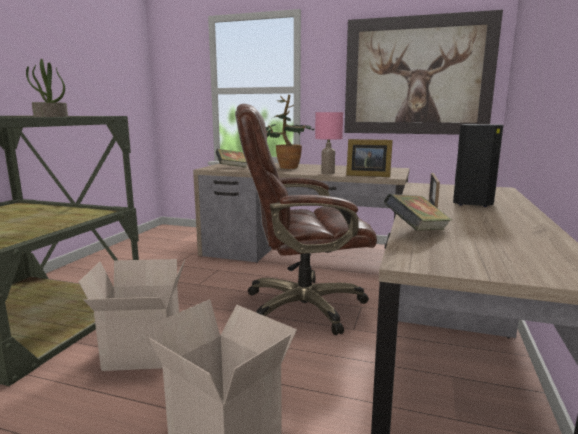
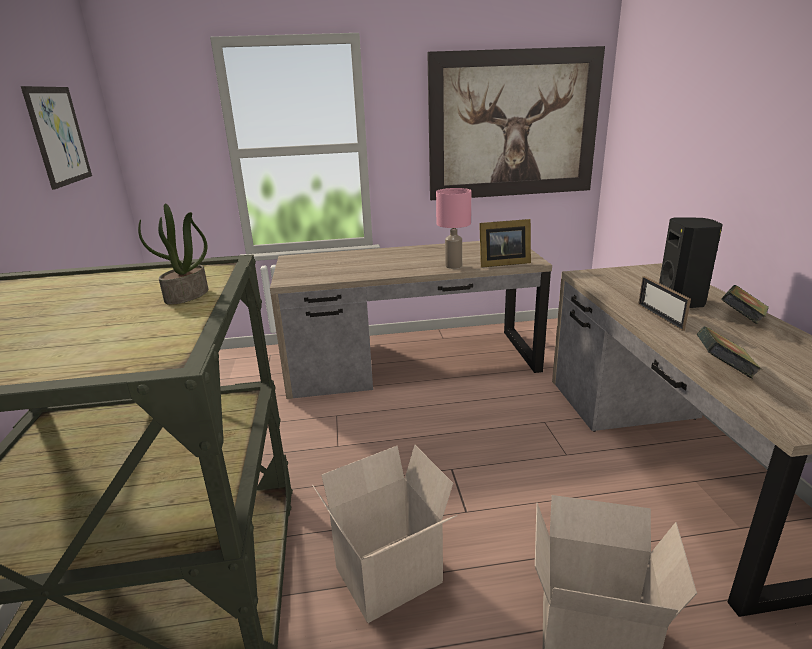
camera: 25 degrees left, 10 degrees up
book [216,149,247,168] -> book moved to [722,285,769,324]
brown office chair [235,104,377,335] -> none
potted plant [266,95,315,169] -> none
none -> picture [21,86,92,190]

